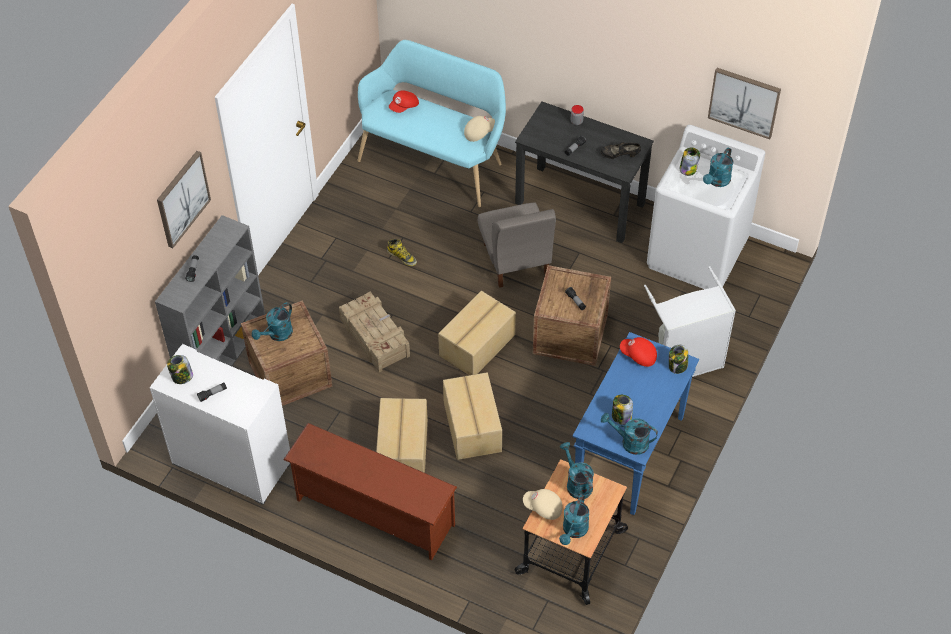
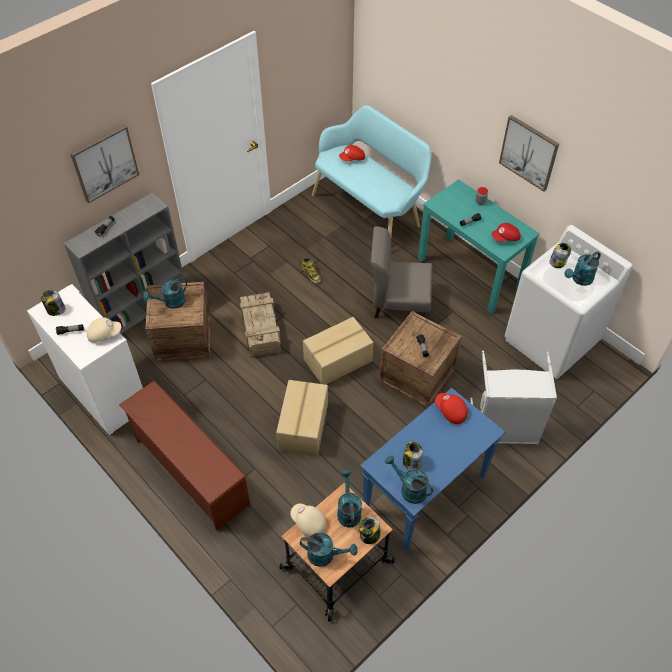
camera: 20 degrees right, 0 degrees up
cardboard box [376,398,428,473] -> none
beige cap [464,116,495,142] -> beige cap moved to [87,317,121,343]
grey chair [478,202,556,288] -> grey chair turned 90 degrees clockwise [371,226,432,318]
black desk [515,101,654,243] -> turquoise desk [418,179,540,314]
turquoise watering can [559,494,589,545] -> turquoise watering can turned 120 degrees counterclockwise [300,532,358,567]
black shoe [601,142,641,159] -> red cap [491,223,521,242]
jar [669,345,688,374] -> jar moved to [359,517,381,544]
picture [708,68,781,139] -> picture moved to [499,115,559,192]

